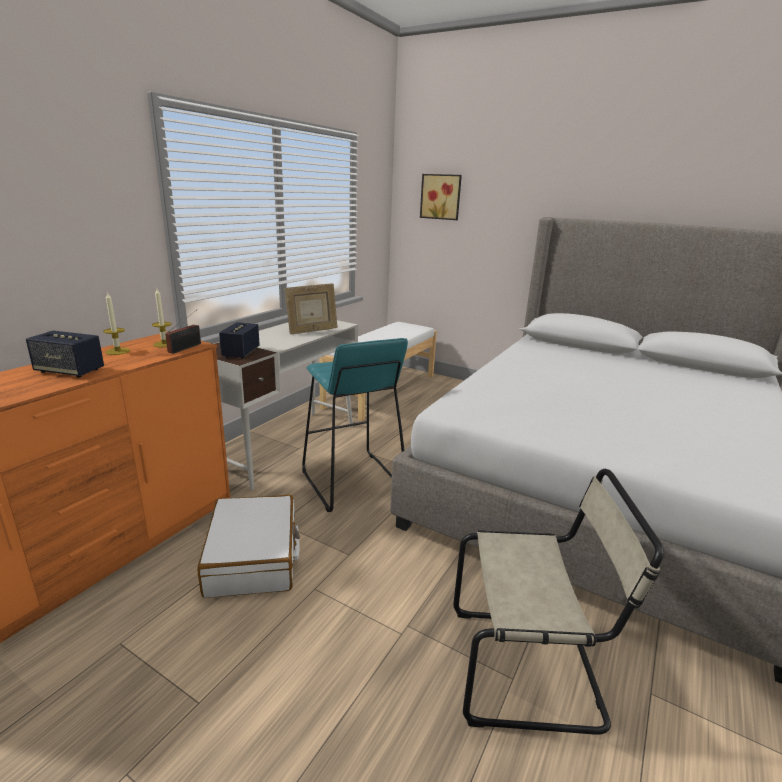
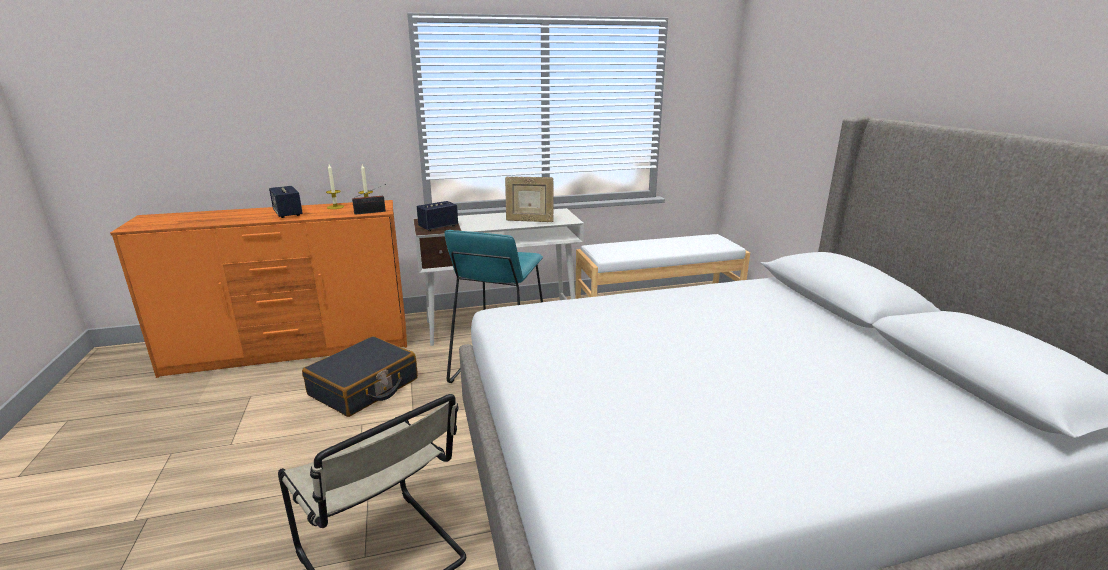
camera: 45 degrees right, 0 degrees up
white suitcase [197,495,300,598] -> black suitcase [302,336,418,417]
picture [420,174,462,220] -> none

